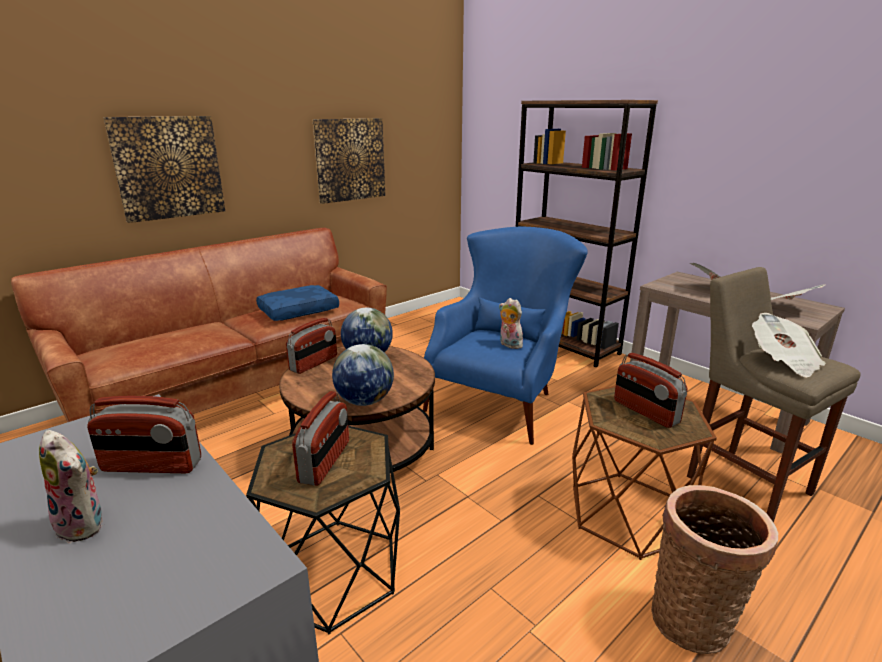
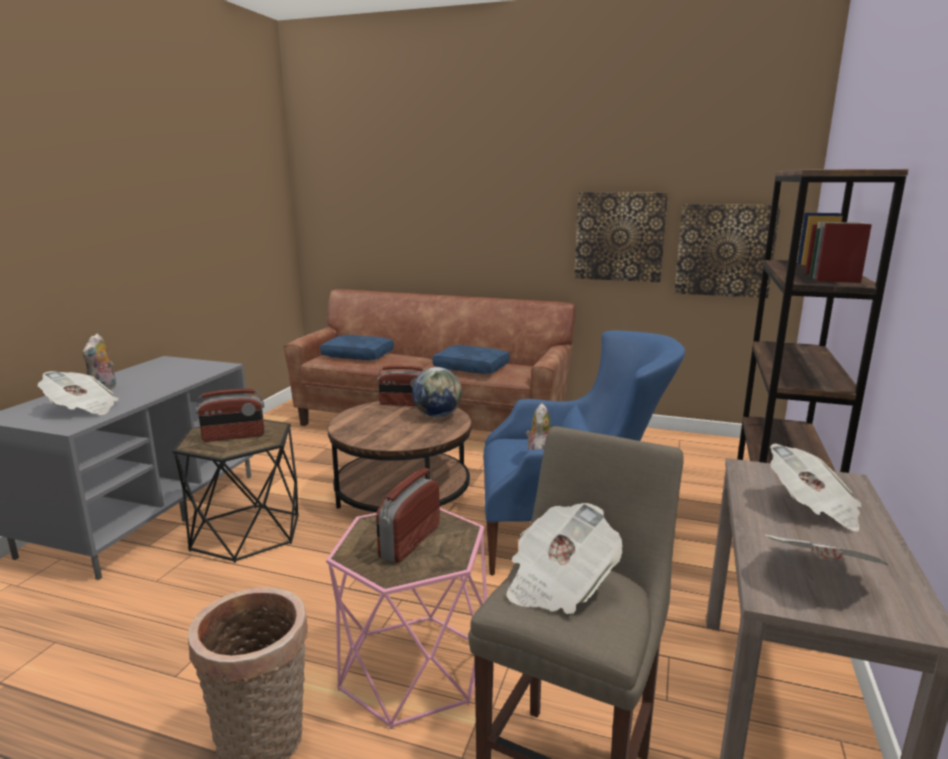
camera: 60 degrees right, 5 degrees down
radio [87,396,201,473] -> none
picture [103,116,225,223] -> picture moved to [674,204,781,298]
globe [332,344,394,406] -> none
brown side table [572,386,717,560] -> pink side table [326,508,487,729]
none -> newspaper [38,371,118,415]
none -> blue pillow [320,335,394,360]

